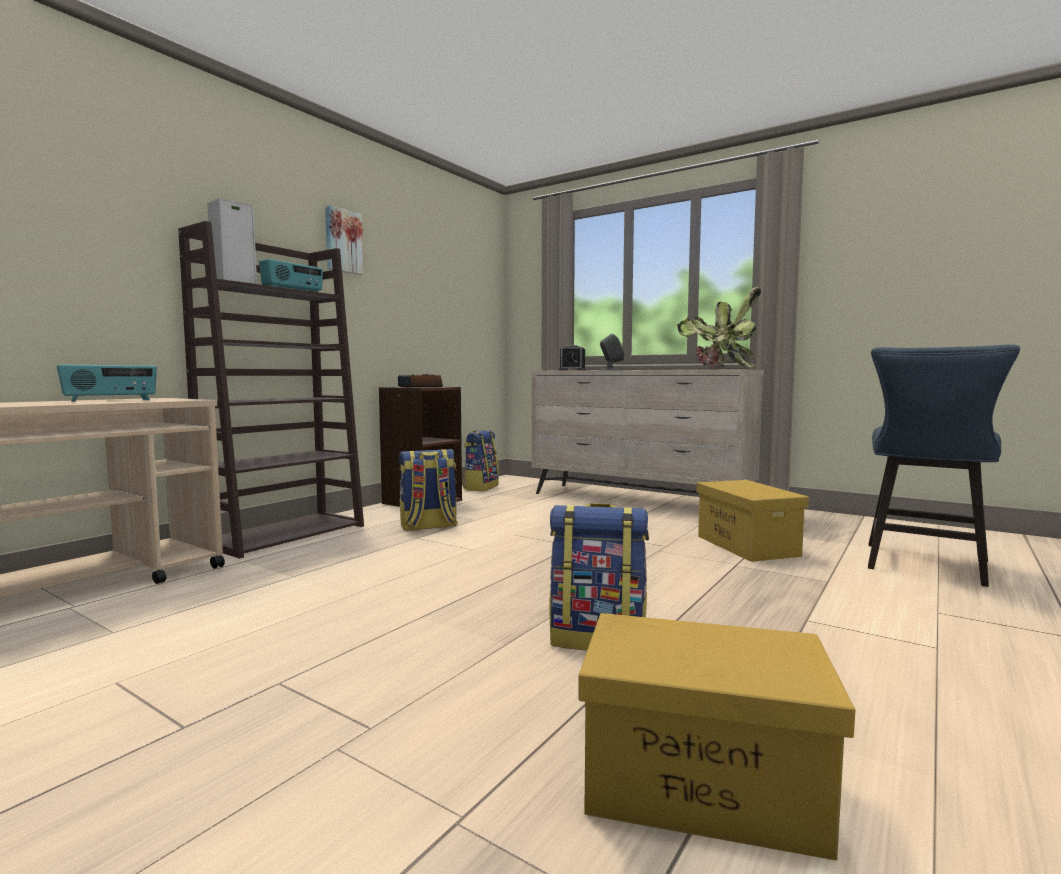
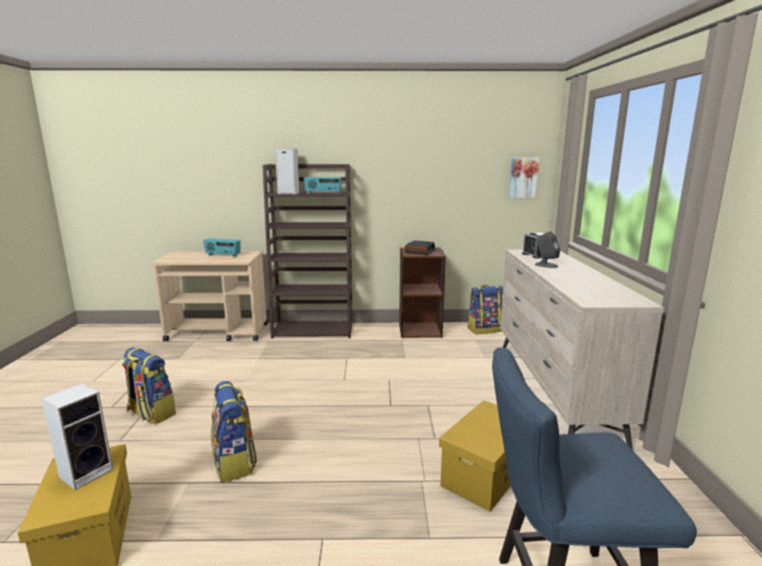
camera: 55 degrees right, 10 degrees up
picture [325,205,364,275] -> picture moved to [509,157,539,198]
backpack [399,449,458,531] -> backpack moved to [122,347,176,424]
potted plant [677,287,761,370] -> none
none -> speaker [41,383,113,490]

